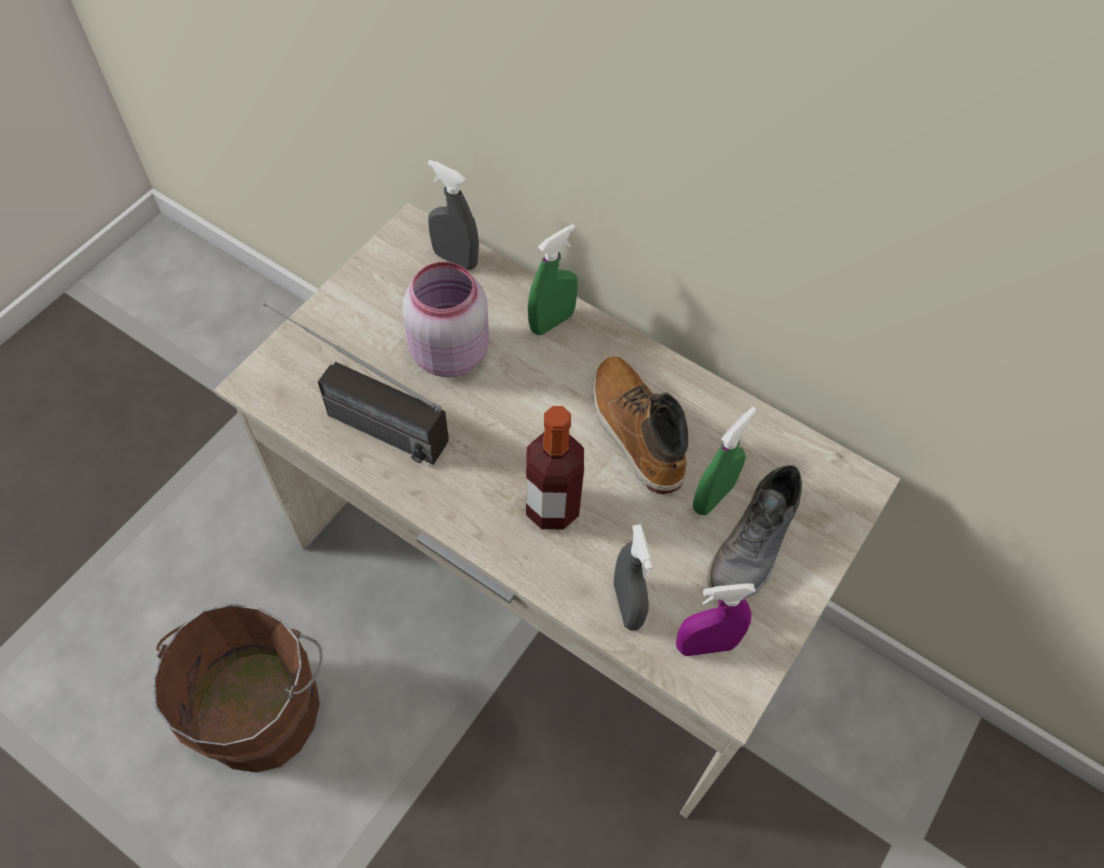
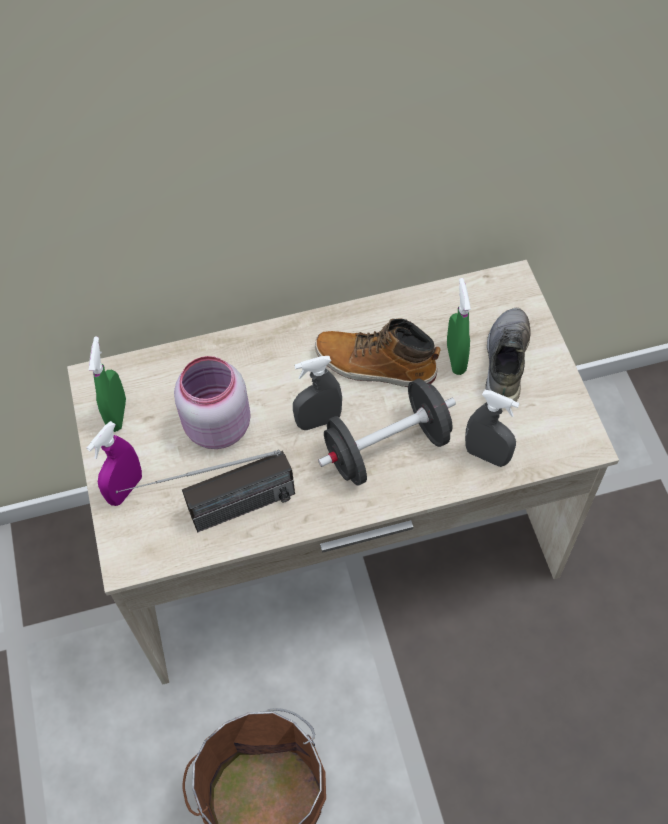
camera: 45 degrees left, 0 degrees up
grey spray bottle [428,160,479,270] -> grey spray bottle moved to [293,356,342,430]
bottle [526,406,584,530] -> black dumbbell [318,378,456,486]
green spray bottle [528,224,578,335] -> green spray bottle moved to [89,337,126,432]
purple spray bottle [676,584,756,656] -> purple spray bottle moved to [87,421,142,506]
grey shoe [707,465,802,598] -> grey shoe turned 150 degrees counterclockwise [485,308,531,401]

